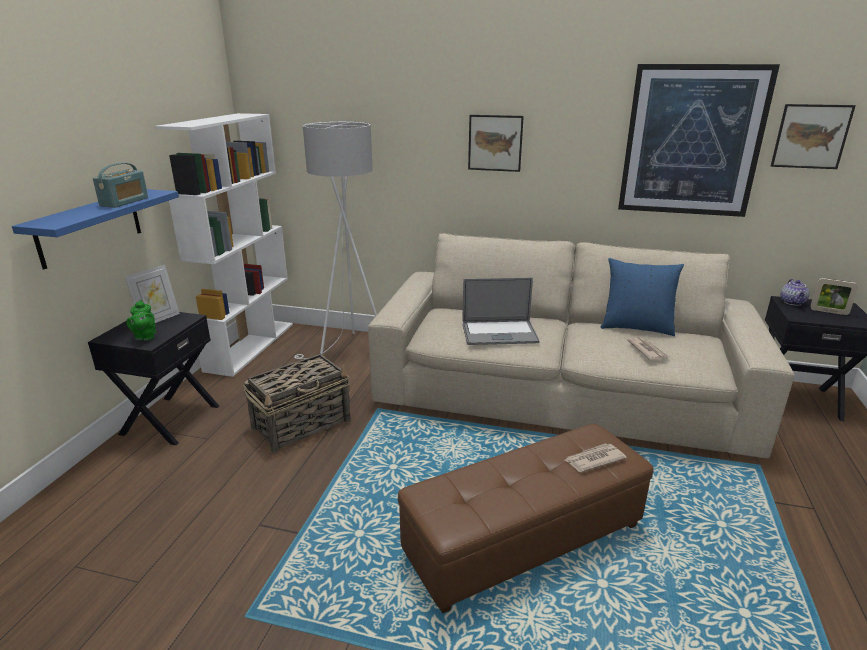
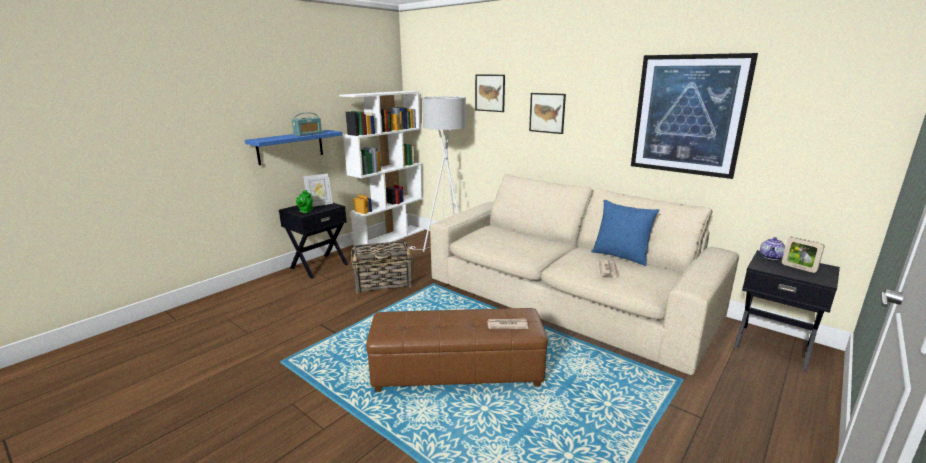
camera: 25 degrees right, 5 degrees down
laptop [462,277,540,345] -> none
picture [771,104,856,169] -> picture moved to [475,75,505,112]

